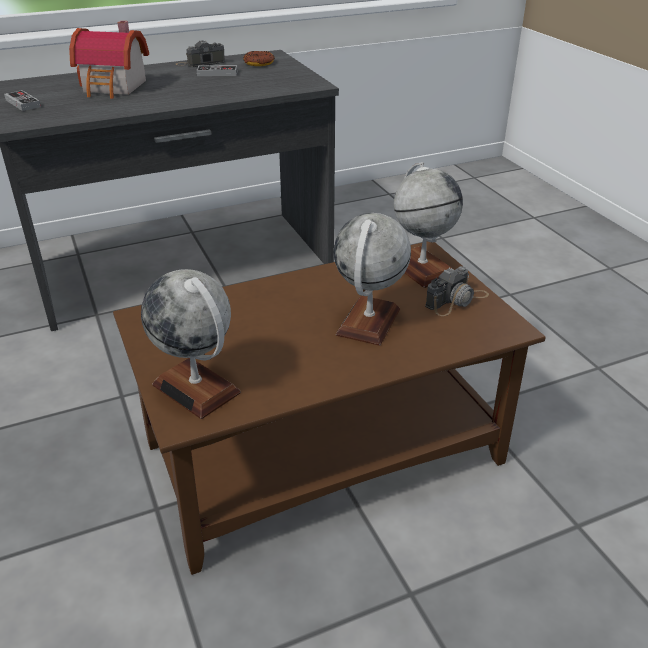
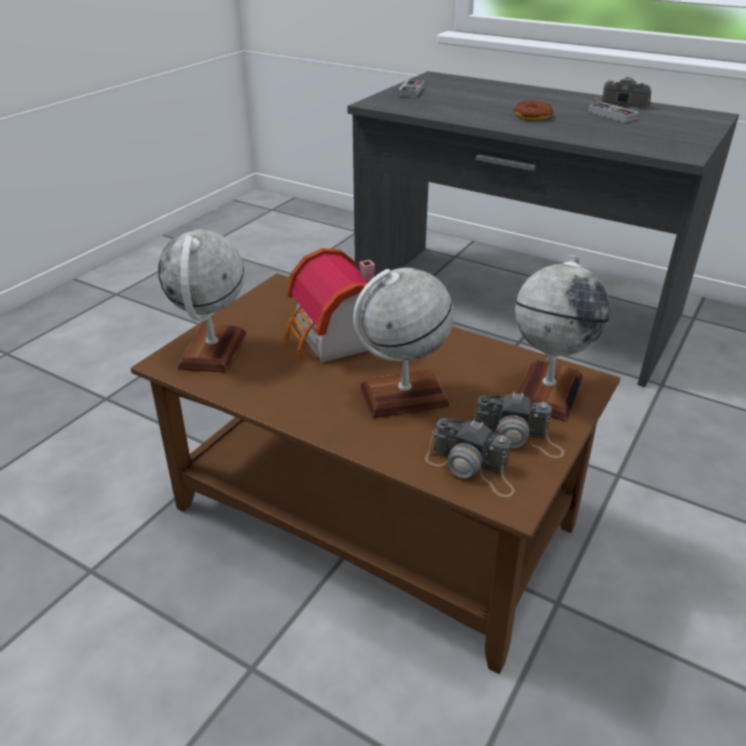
camera: 55 degrees right, 0 degrees up
toy house [69,21,149,99] -> toy house moved to [283,248,376,363]
donut [243,51,275,66] -> donut moved to [514,101,553,120]
none -> camera [425,418,515,497]

